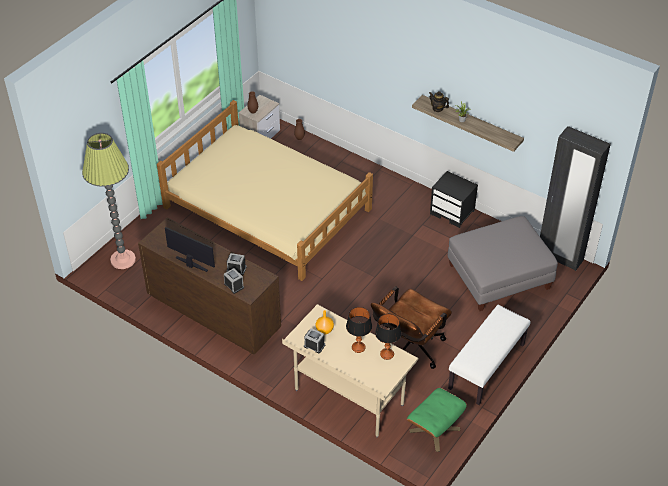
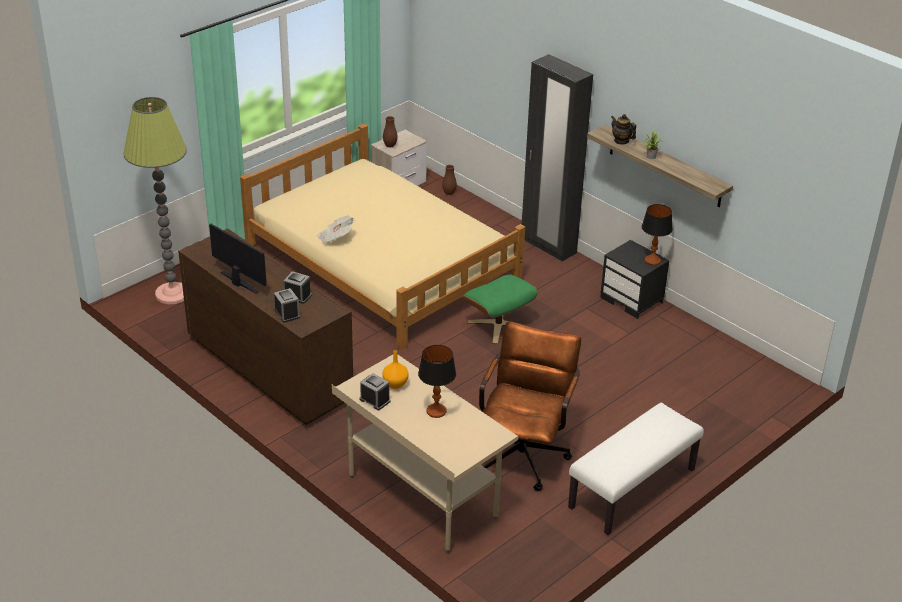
camera: 10 degrees right, 10 degrees down
brown office chair [371,286,452,369] -> brown office chair turned 150 degrees clockwise [479,321,581,491]
table lamp [375,314,402,360] -> table lamp moved to [642,204,673,265]
green ottoman [407,388,467,452] -> green ottoman moved to [462,275,538,344]
grey ottoman [448,216,558,311] -> none
black wardrobe [540,126,611,271] -> black wardrobe moved to [522,54,593,261]
none -> newspaper [317,215,355,244]

